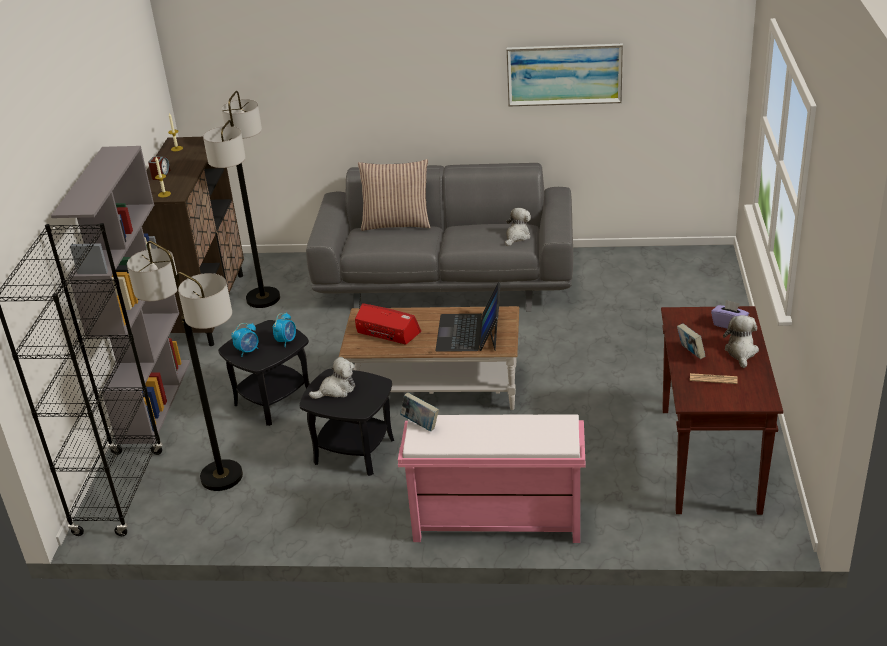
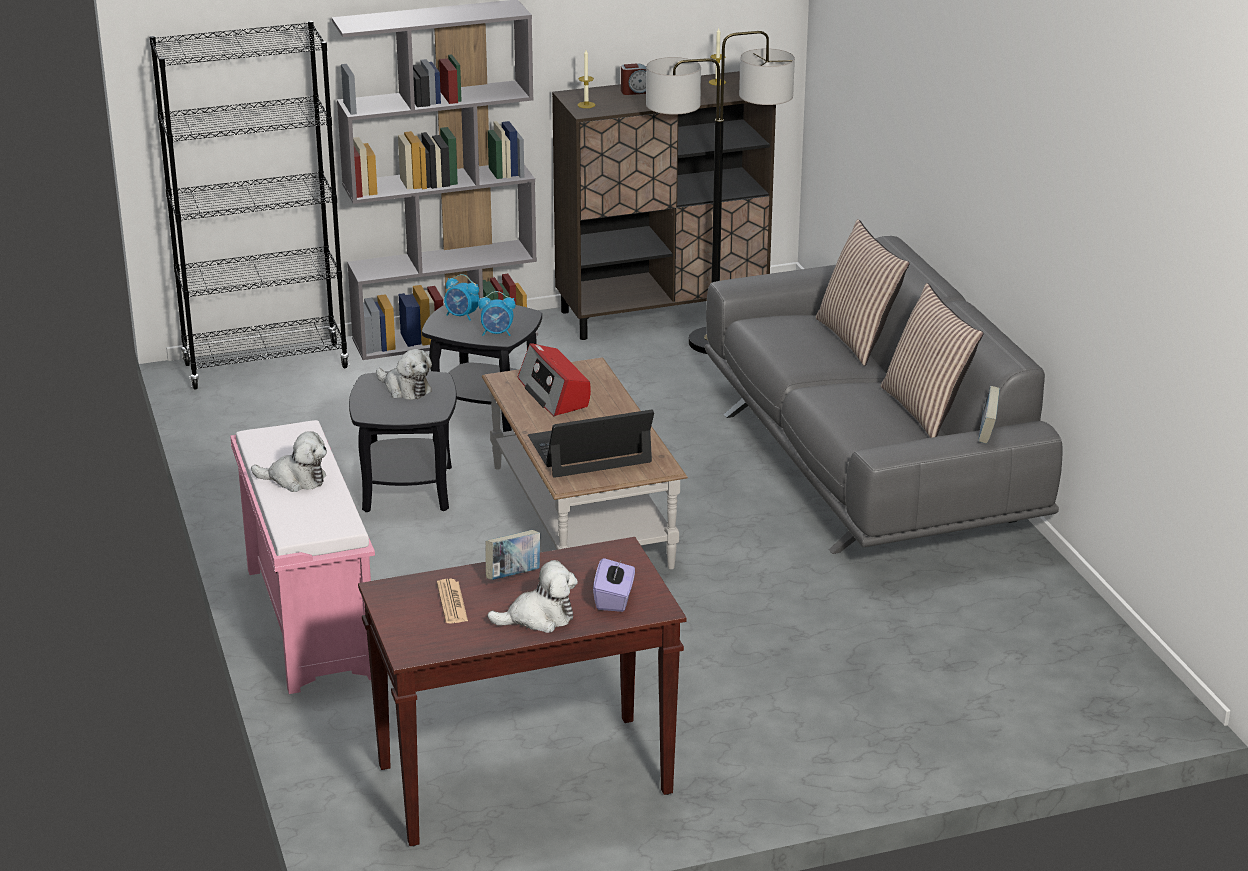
camera: 65 degrees right, 5 degrees down
floor lamp [127,241,243,491] -> none
radio [355,303,422,345] -> radio turned 150 degrees clockwise [518,343,591,417]
book [400,393,439,431] -> book moved to [978,386,1000,444]
plush toy [505,208,531,246] -> plush toy moved to [251,431,327,492]
picture [506,44,623,107] -> none
none -> pillow [881,283,983,438]

